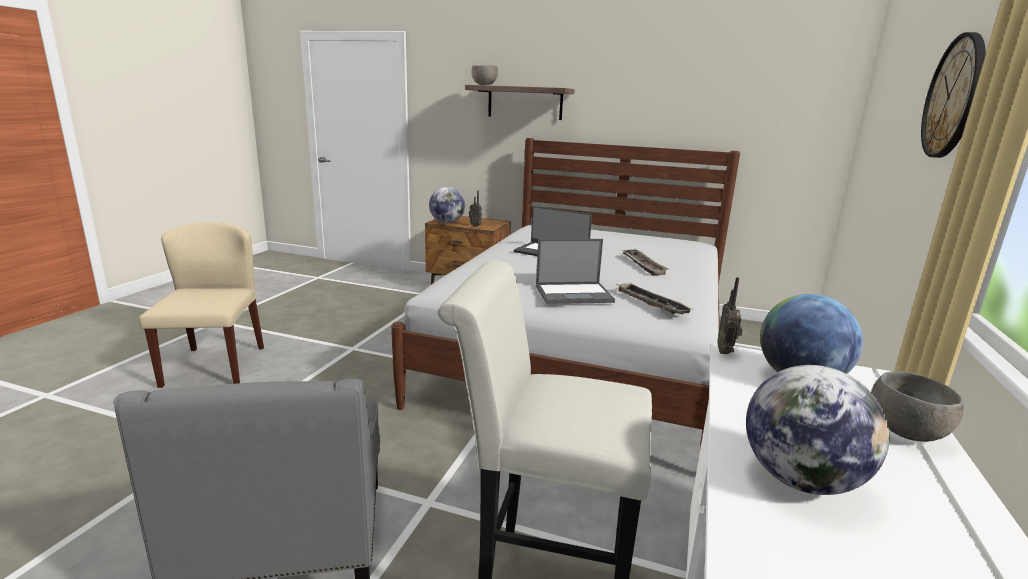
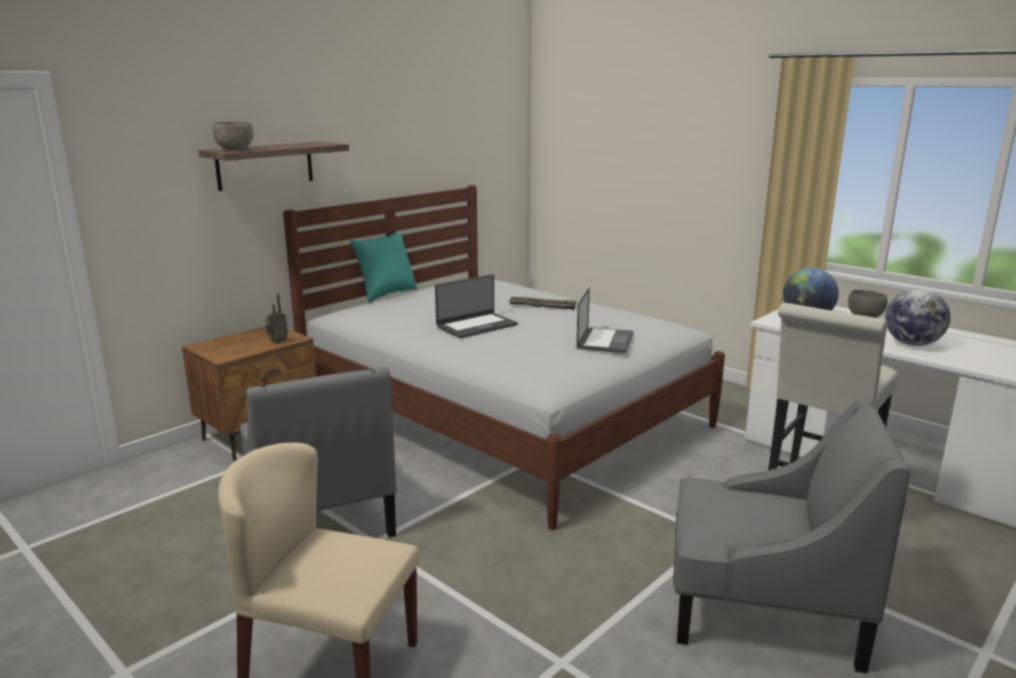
camera: 65 degrees left, 0 degrees up
globe [429,187,465,223] -> none
tray [616,283,692,314] -> none
radio [717,277,743,354] -> none
wall clock [921,32,986,158] -> none
none -> grey armchair [240,367,397,538]
none -> turquoise pillow [350,232,418,303]

